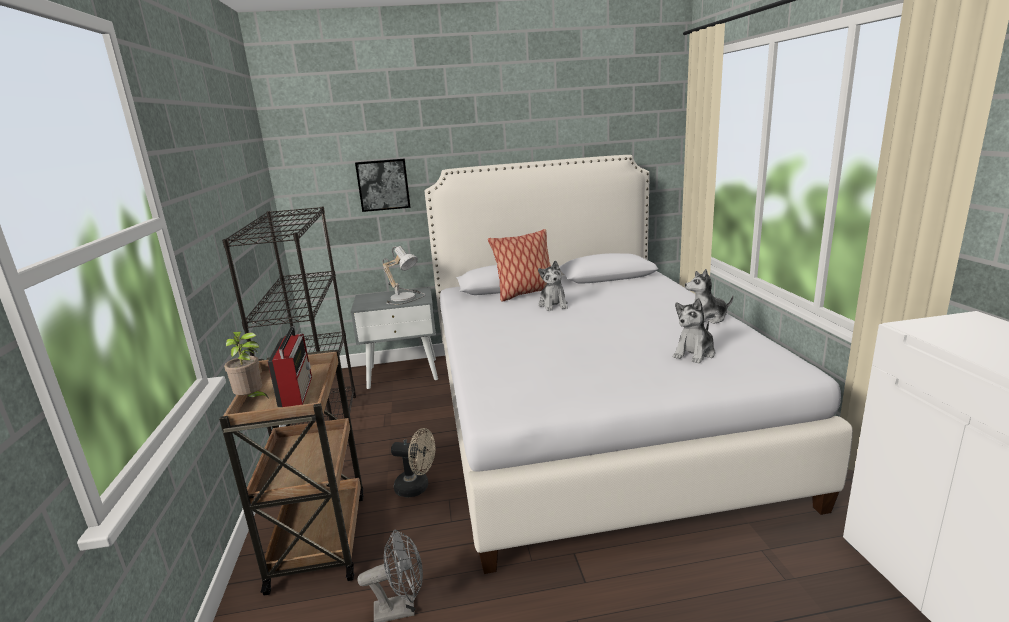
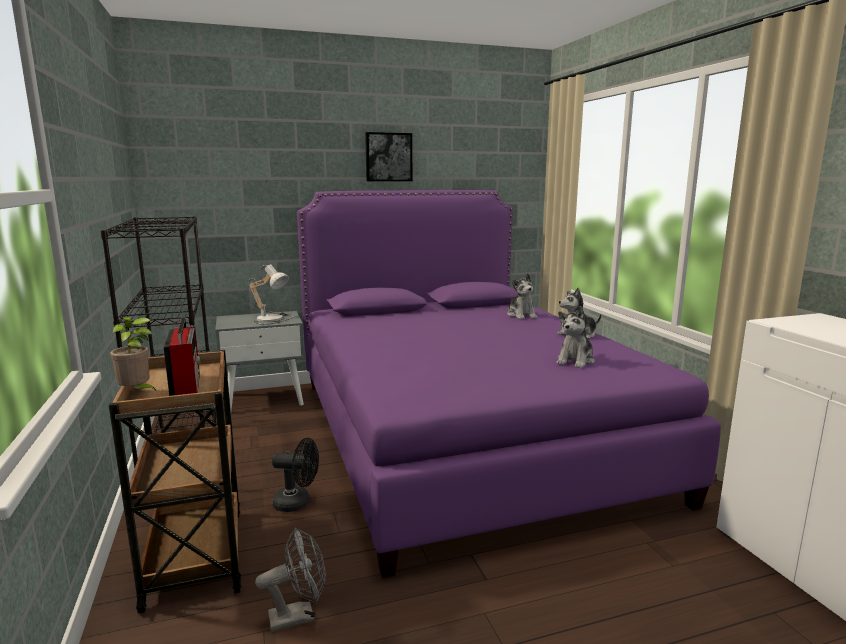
camera: 10 degrees left, 5 degrees down
picture [355,159,410,212] -> picture moved to [365,132,412,181]
beige fan [391,428,435,497] -> black fan [272,438,319,512]
white bed [425,155,853,574] -> purple bed [297,190,721,578]
pillow [488,229,551,302] -> none
plush toy [538,260,568,311] -> plush toy moved to [507,273,537,319]

